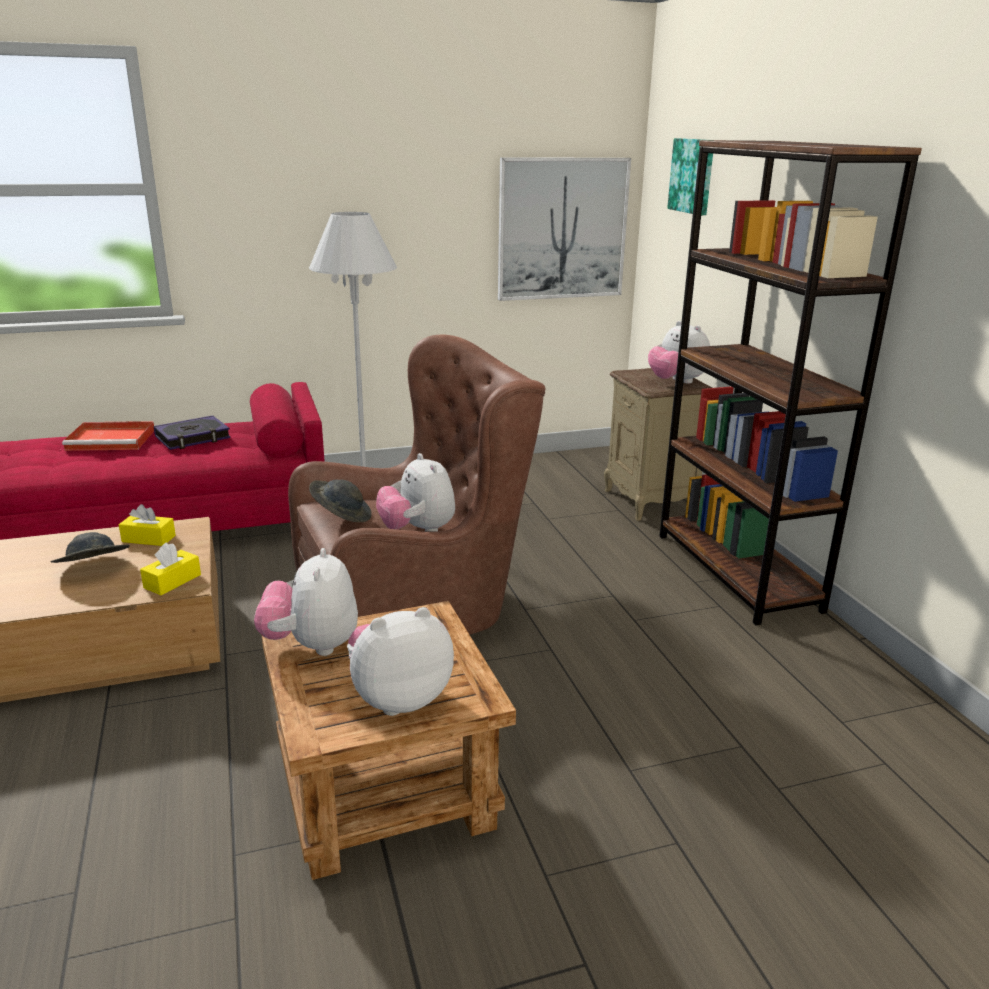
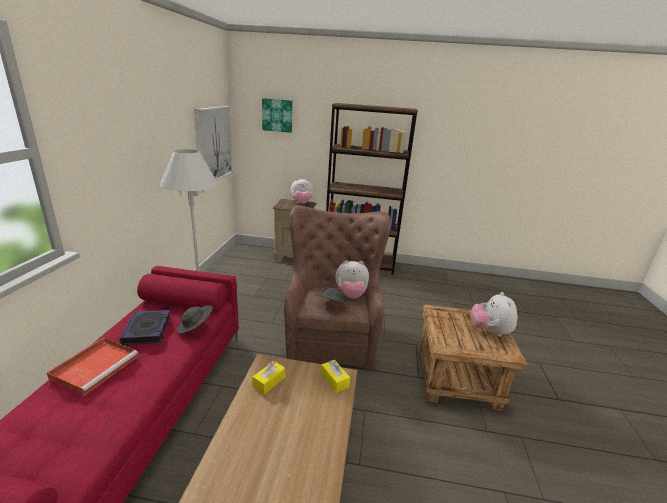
camera: 65 degrees left, 0 degrees up
grey hat [51,532,130,563] -> grey hat moved to [177,305,213,333]
plush toy [254,548,358,656] -> none

